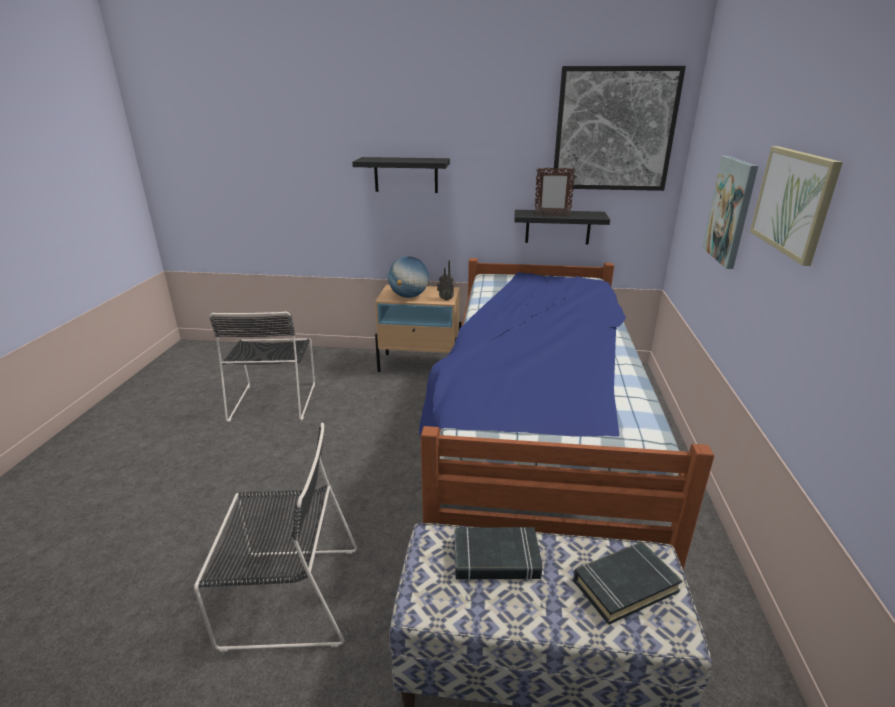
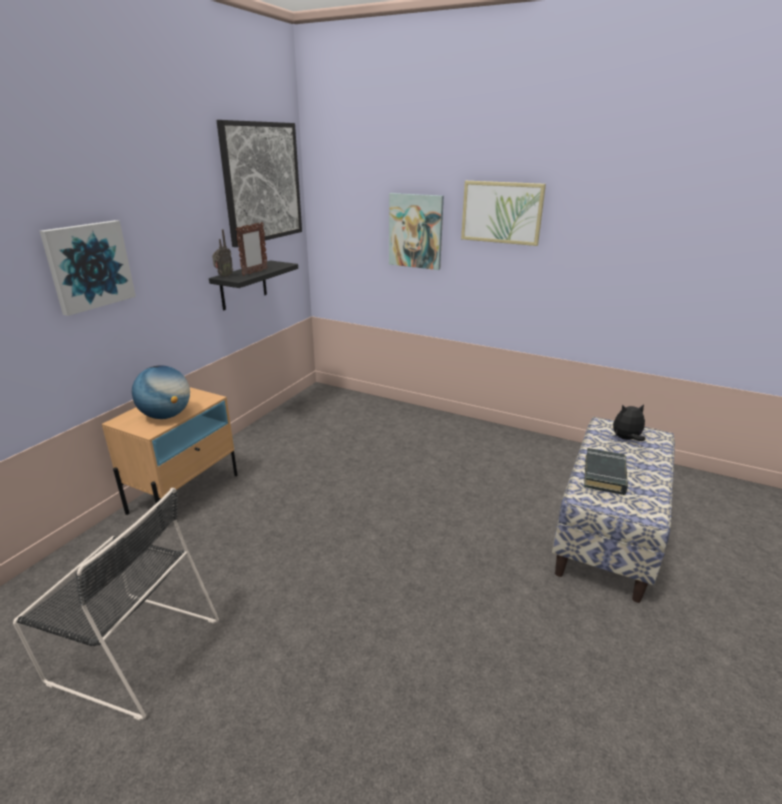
camera: 70 degrees left, 0 degrees up
black chair [194,423,357,652] -> none
black shelf [352,157,450,193] -> picture [40,220,136,316]
bed [419,258,714,570] -> none
radio [437,260,454,301] -> radio moved to [212,229,233,277]
black book [573,542,683,625] -> plush toy [613,404,645,441]

